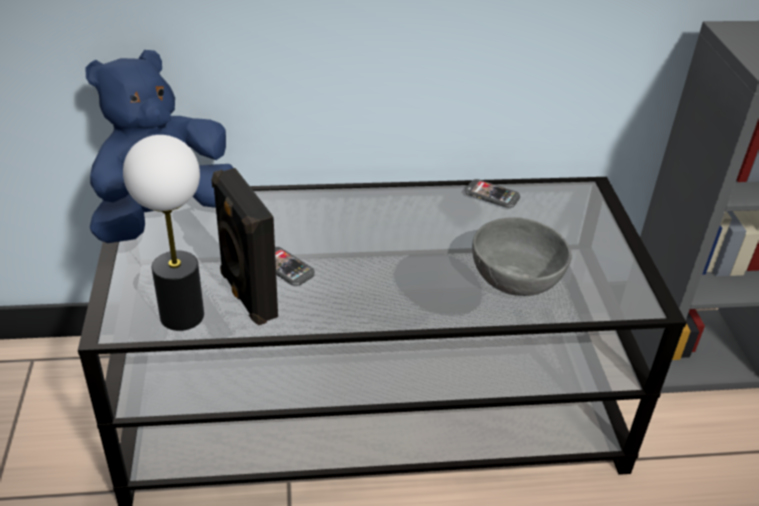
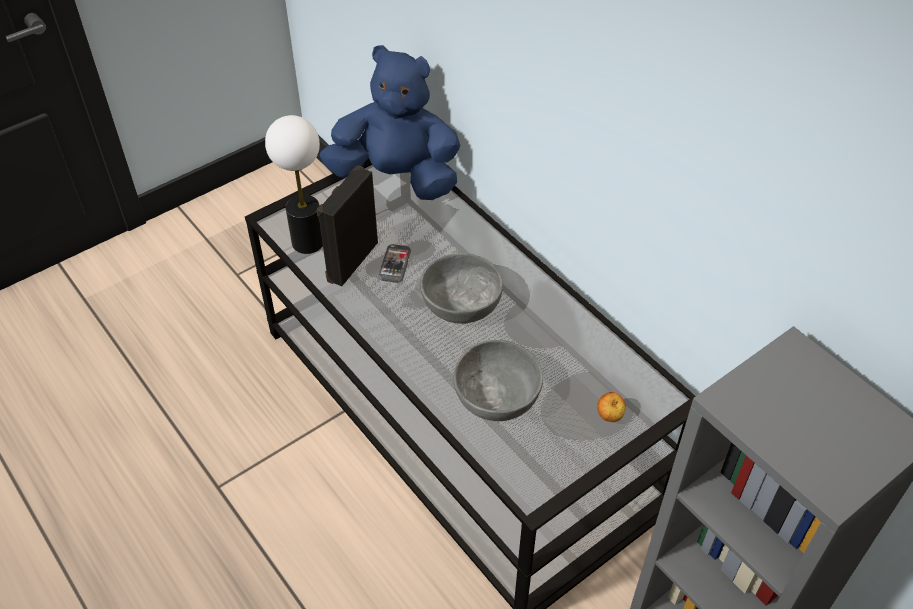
camera: 60 degrees right, 10 degrees up
phone [465,179,520,208] -> none
none -> grey bowl [420,253,503,324]
none -> apple [598,392,626,422]

